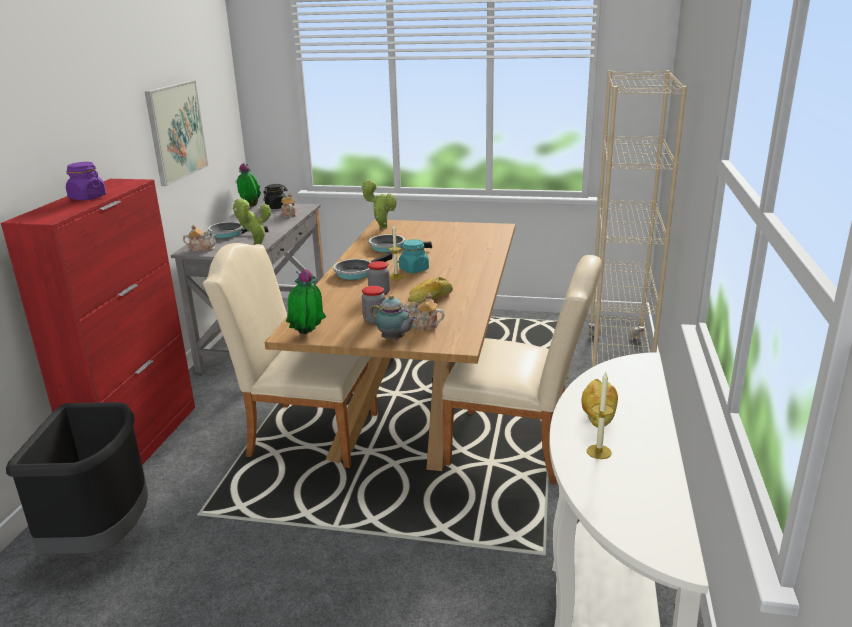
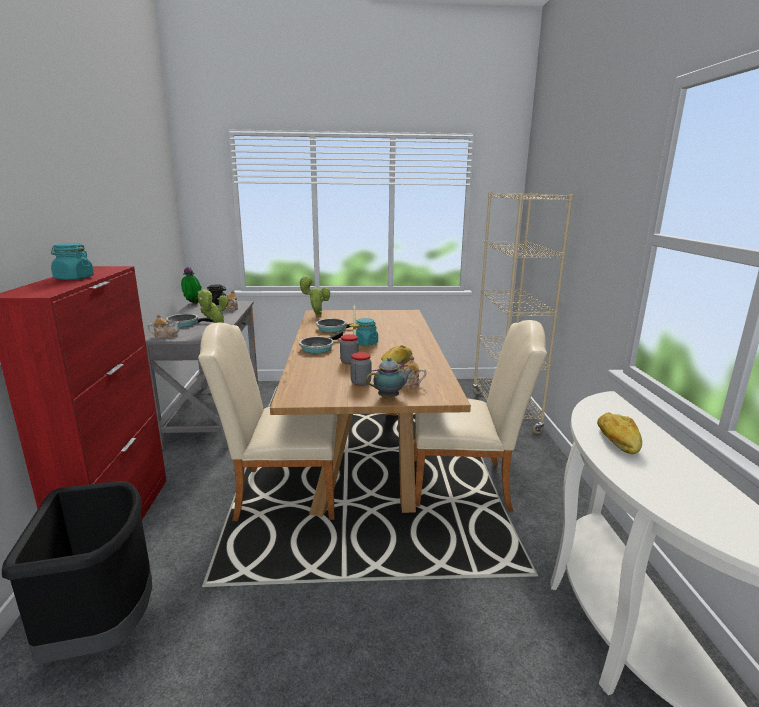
camera: 15 degrees left, 5 degrees down
purple jar [66,162,106,200] -> turquoise jar [51,243,94,280]
picture [145,80,208,186] -> none
potted plant [286,269,326,334] -> none
teapot [370,295,417,341] -> teapot turned 45 degrees counterclockwise [366,357,413,398]
candle [587,372,614,459] -> none

